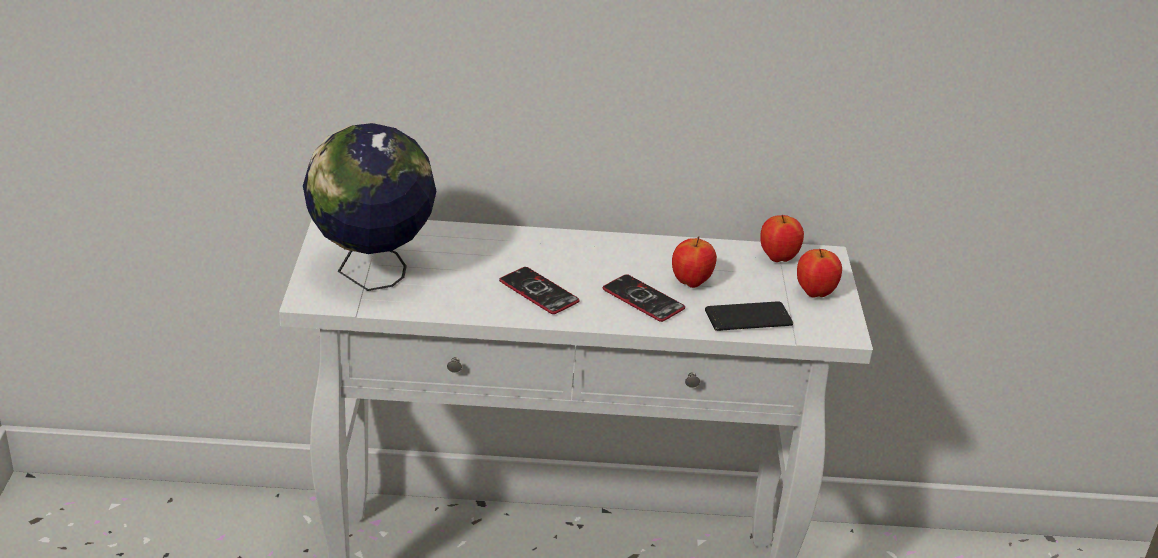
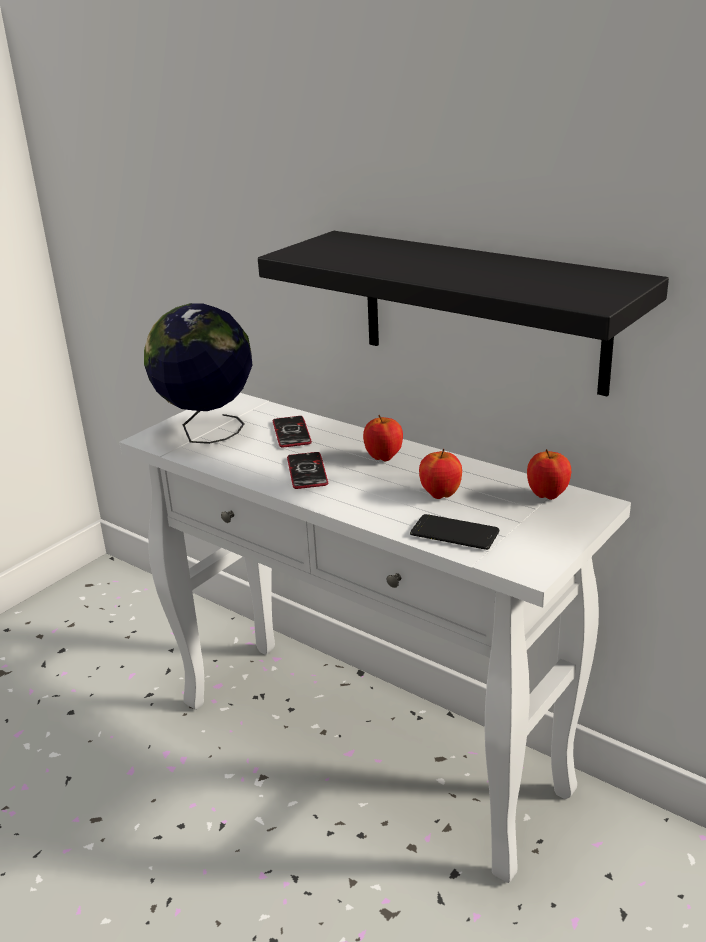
camera: 40 degrees right, 5 degrees down
phone [603,274,685,322] -> phone moved to [273,416,312,448]
apple [797,249,842,298] -> apple moved to [363,415,403,461]
none -> black shelf [258,231,669,396]

